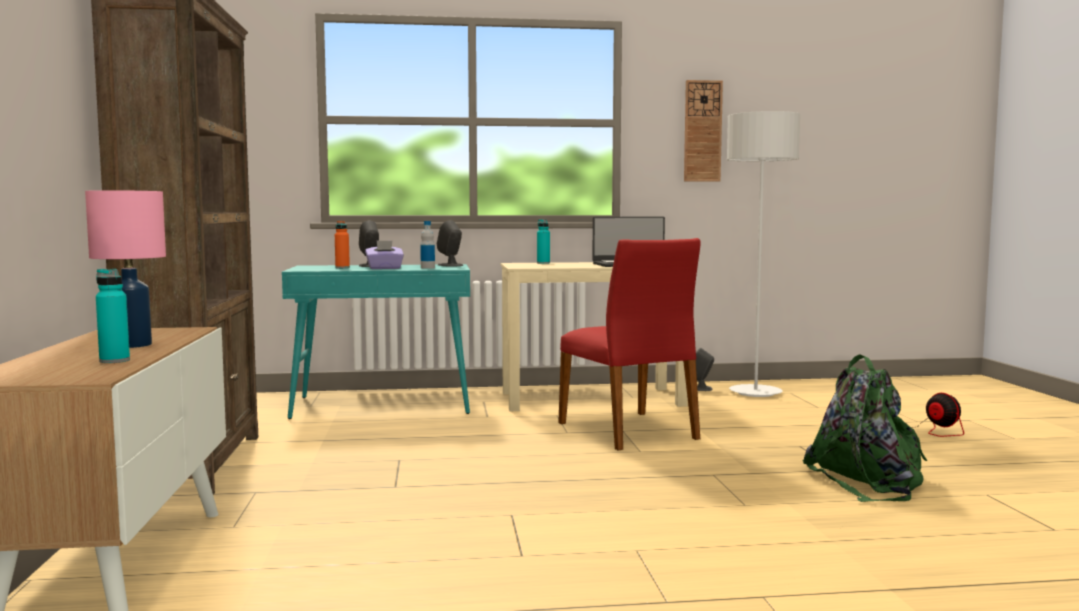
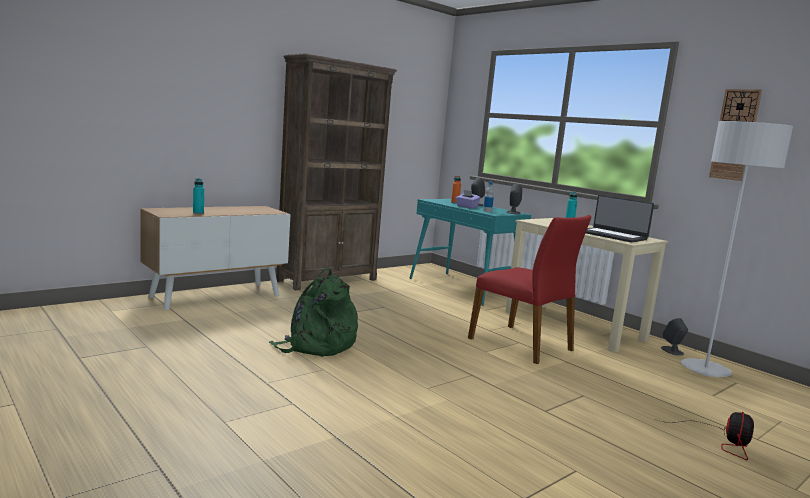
camera: 55 degrees right, 5 degrees up
pink table lamp [85,190,166,348] -> none
red chair [558,238,700,450] -> red chair turned 75 degrees counterclockwise [468,215,592,364]
green backpack [803,354,927,502] -> green backpack moved to [269,267,358,357]

